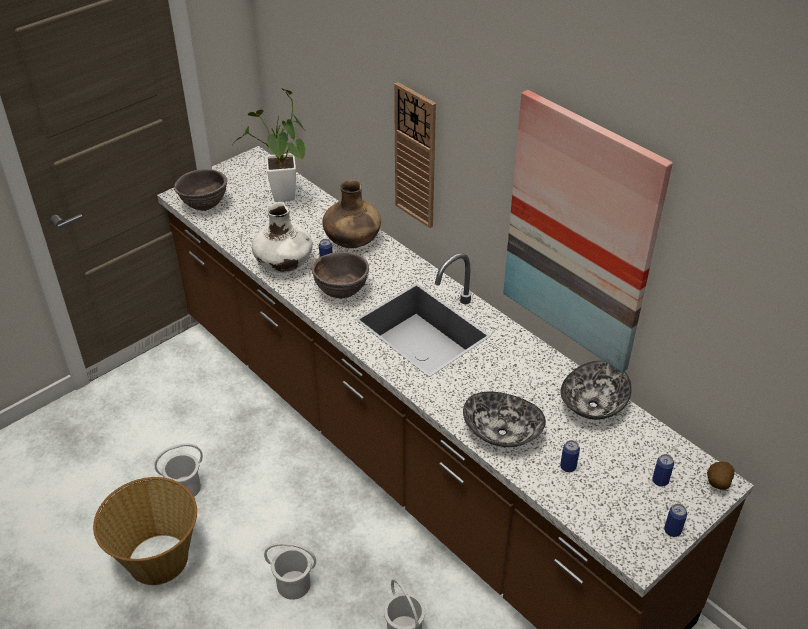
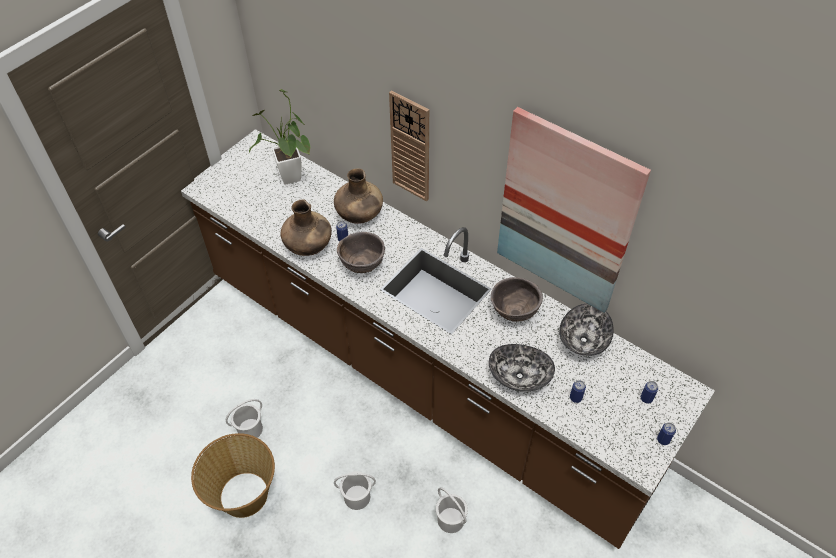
camera: 10 degrees left, 10 degrees up
brown bowl [174,169,227,211] -> brown bowl moved to [491,277,543,322]
white vase [252,203,313,273] -> brown vase [280,200,332,256]
potato [707,462,735,490] -> none

